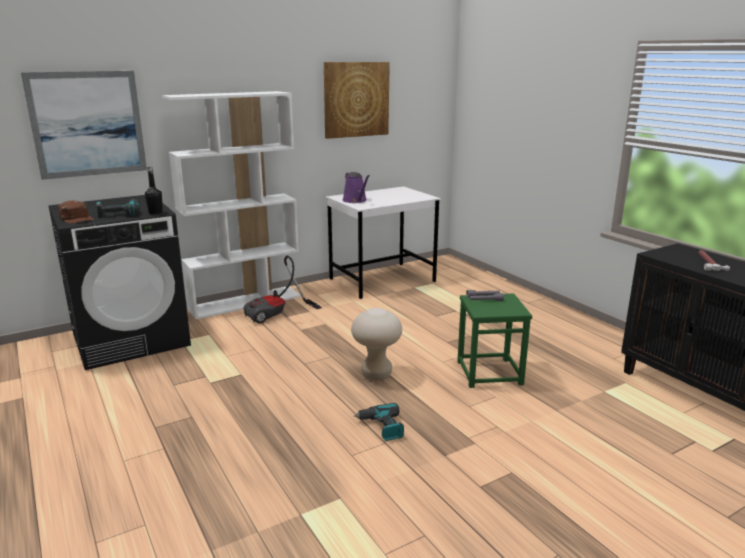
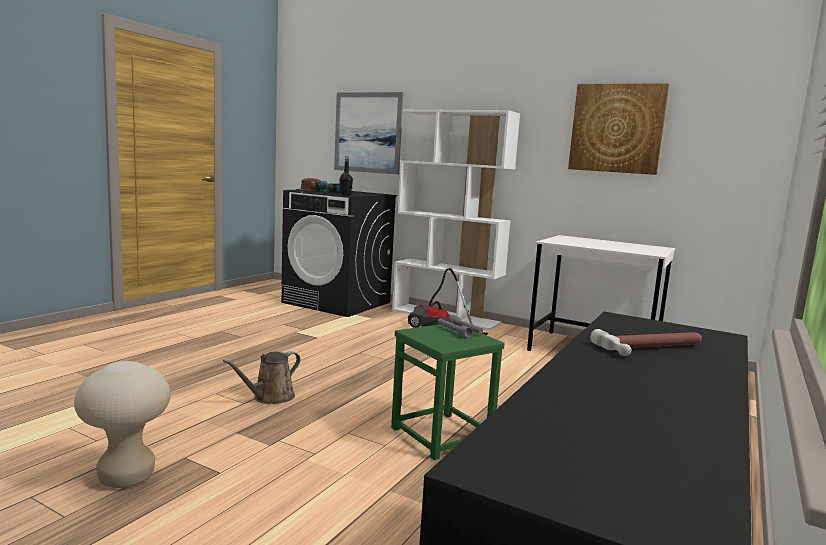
camera: 60 degrees right, 10 degrees down
purple watering can [343,172,370,203] -> none
beige stool [351,308,402,381] -> beige stool moved to [74,361,171,488]
power drill [354,403,404,441] -> brown watering can [223,351,300,404]

